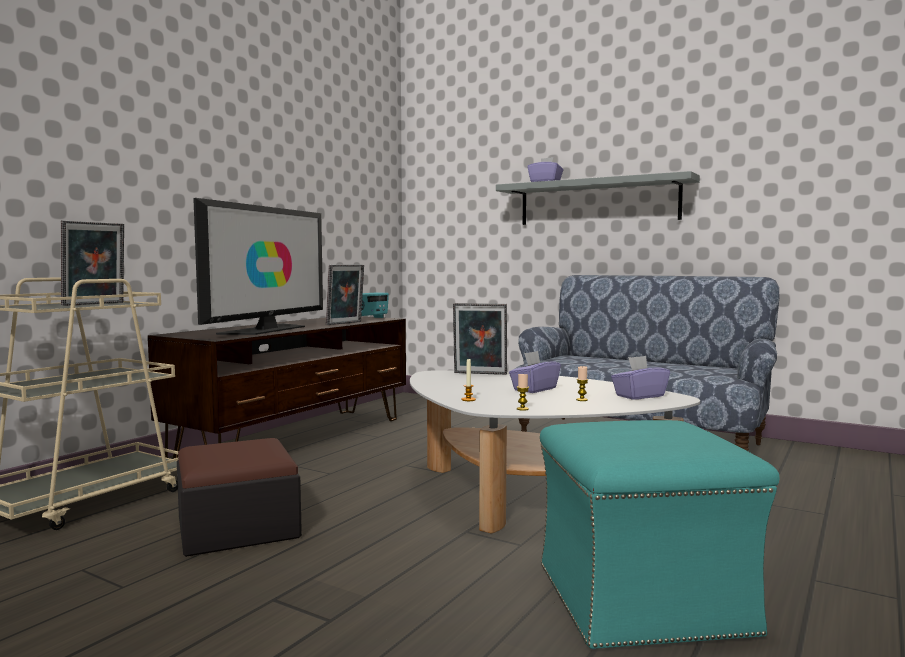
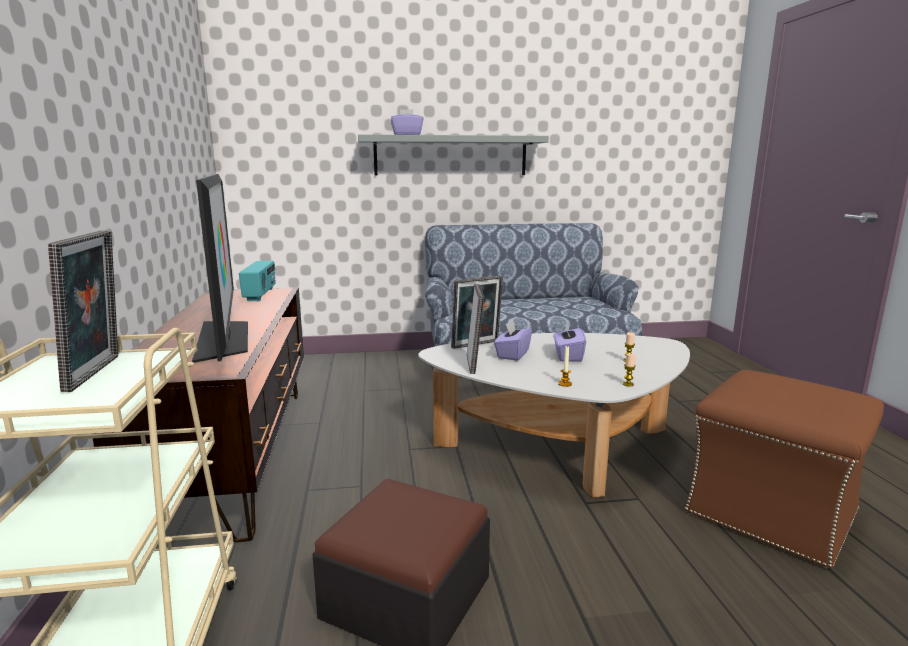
camera: 40 degrees left, 10 degrees up
picture frame [326,264,364,325] -> picture frame moved to [467,284,484,374]
turquoise ottoman [540,420,780,650] -> brown ottoman [685,370,884,569]
purple tissue box [611,356,670,400] -> purple tissue box moved to [494,320,532,361]

